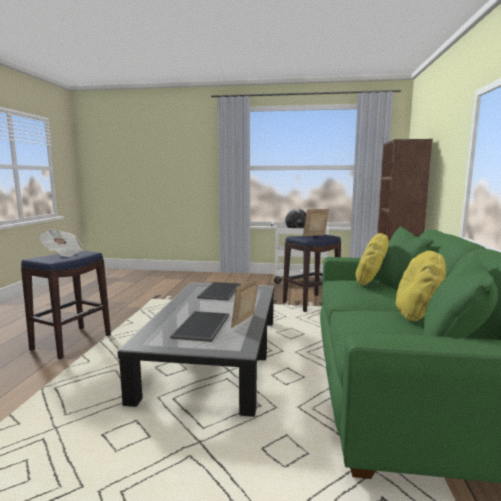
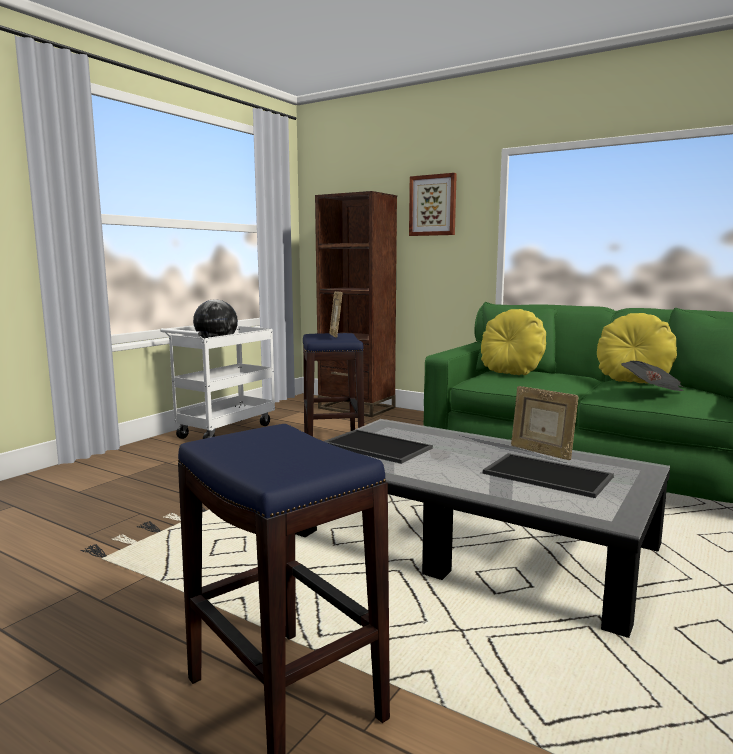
camera: 65 degrees left, 0 degrees up
newspaper [40,230,83,257] -> newspaper moved to [621,361,684,391]
none -> picture [409,173,457,236]

